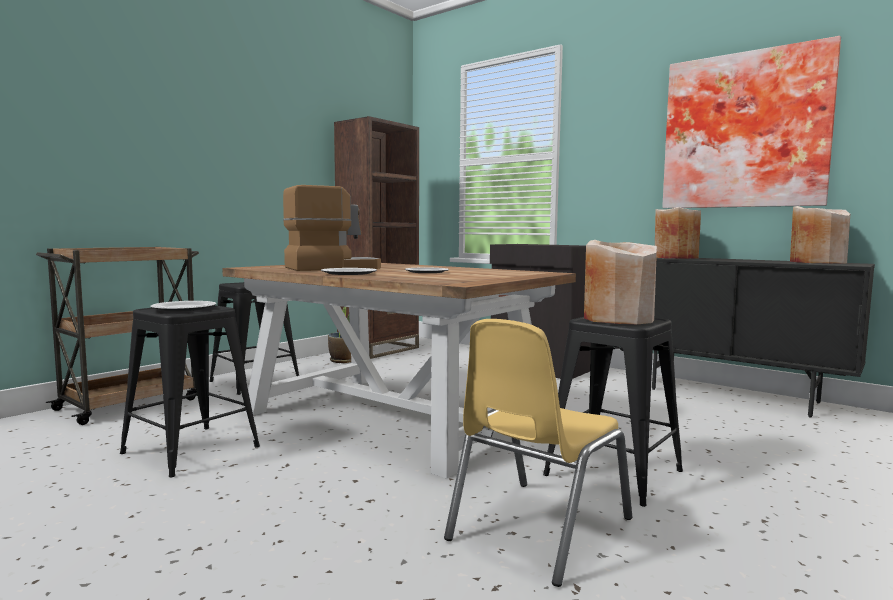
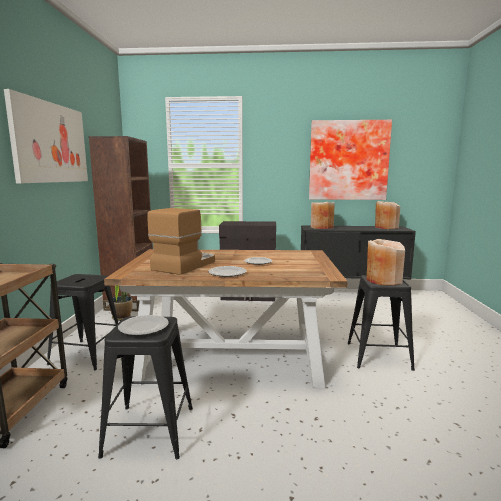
camera: 35 degrees left, 5 degrees up
yellow chair [444,319,632,587] -> none
none -> picture [4,89,88,183]

